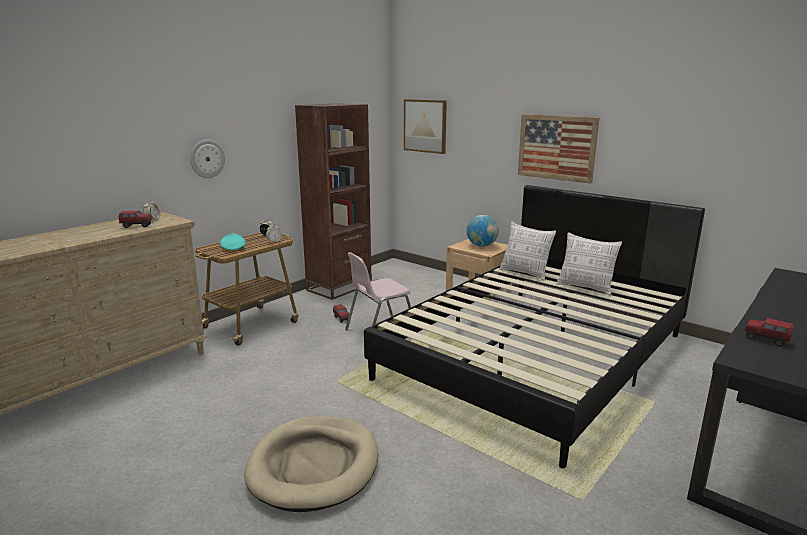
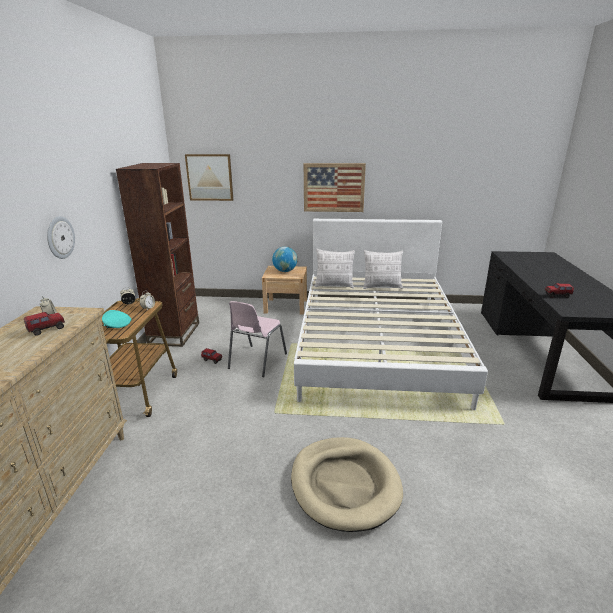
camera: 35 degrees left, 5 degrees up
black bed [364,185,705,468] -> white bed [294,219,488,410]

